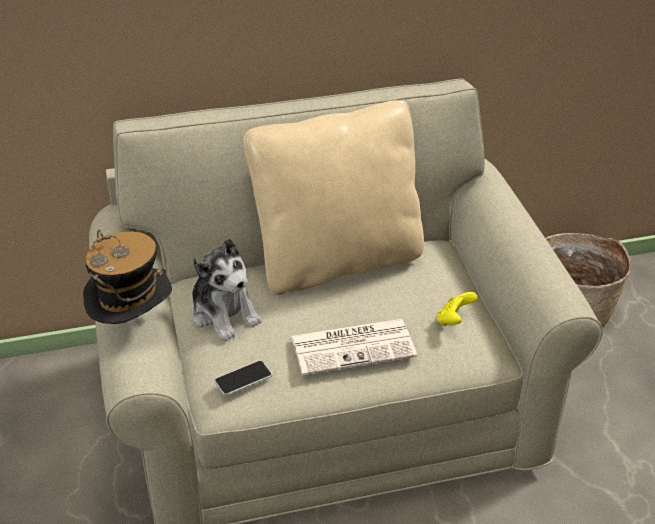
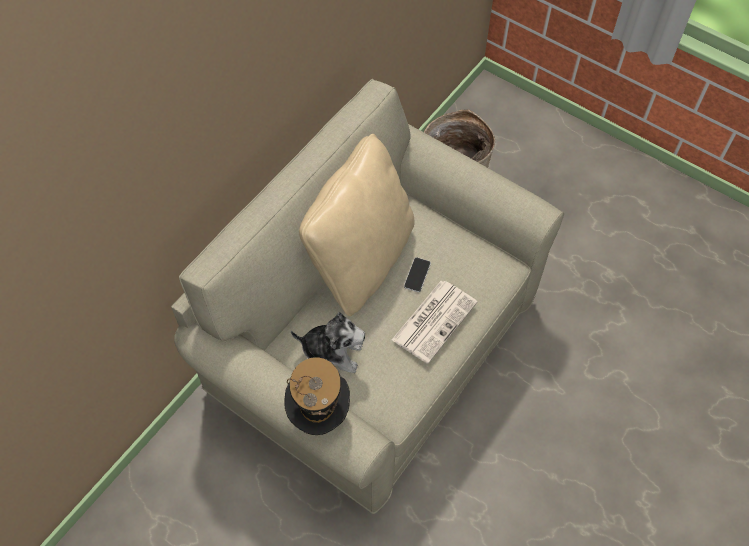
camera: 40 degrees left, 20 degrees up
phone [215,361,272,396] -> phone moved to [404,257,431,292]
yellow game controller [437,292,478,326] -> none

